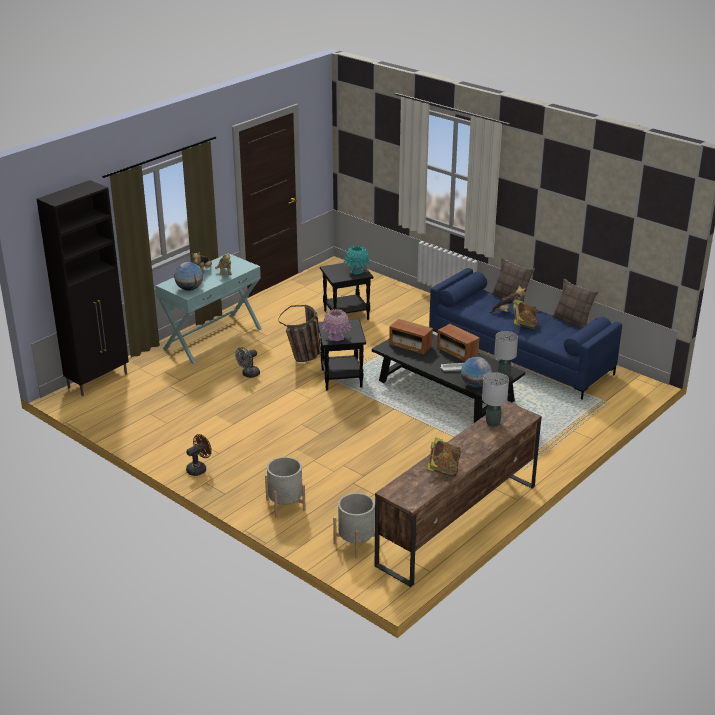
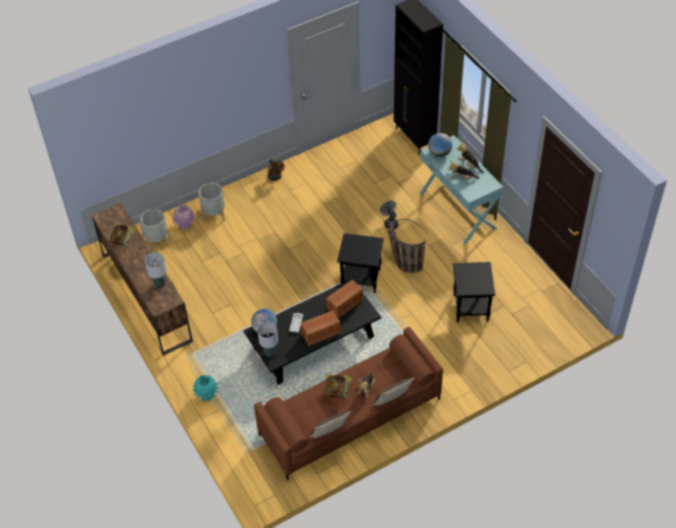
camera: 110 degrees right, 20 degrees up
pink vase [321,309,351,341] -> pink vase moved to [172,205,197,229]
turquoise vase [344,245,371,274] -> turquoise vase moved to [192,375,219,401]
blue sofa [429,268,622,399] -> brown sofa [254,327,443,480]

